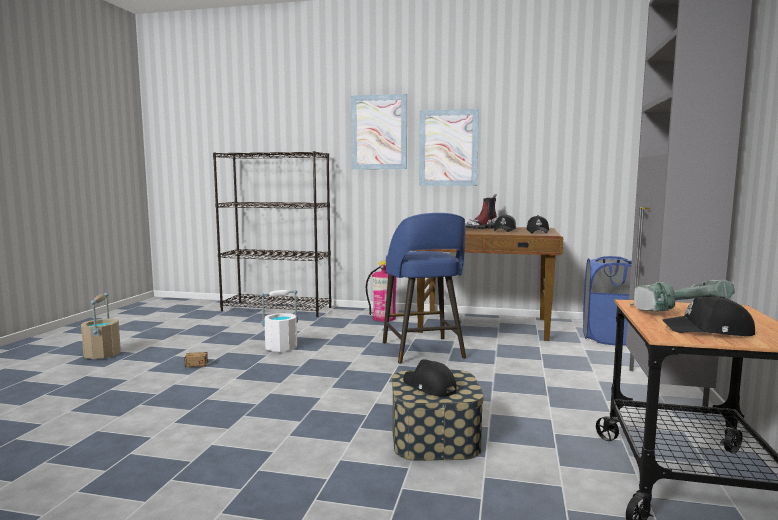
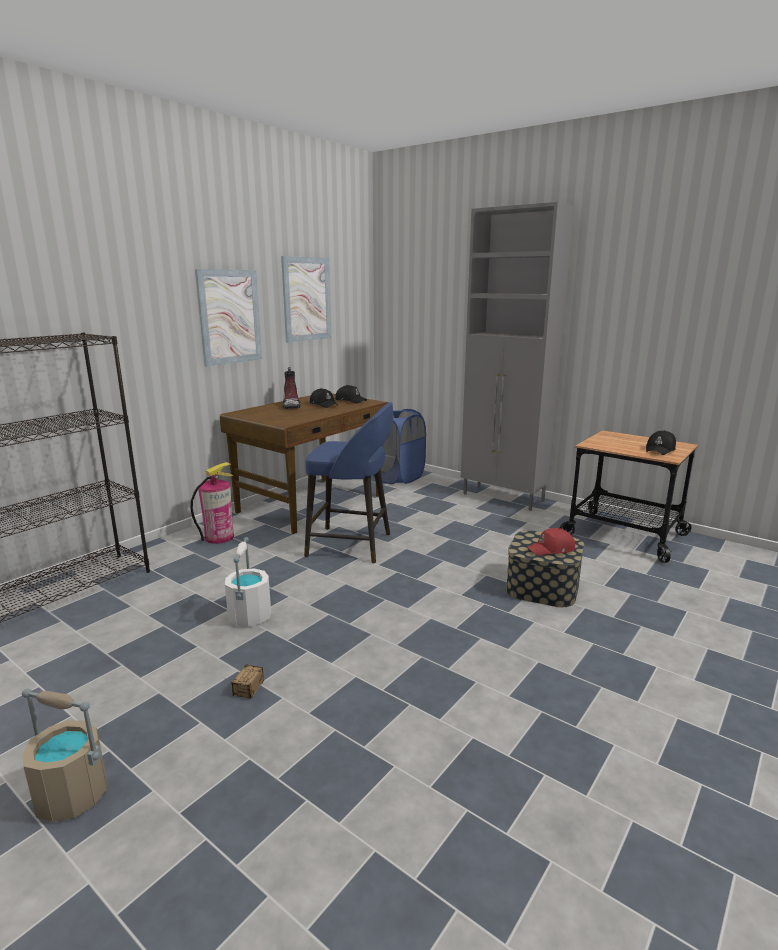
camera: 65 degrees left, 10 degrees up
picture [351,94,407,169] -> picture moved to [281,256,331,343]
black cap [403,359,457,397] -> red cap [527,528,575,556]
power drill [629,279,735,311] -> none

